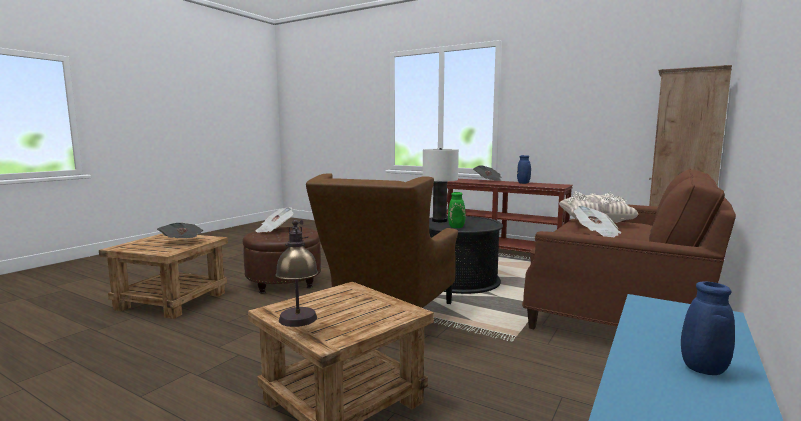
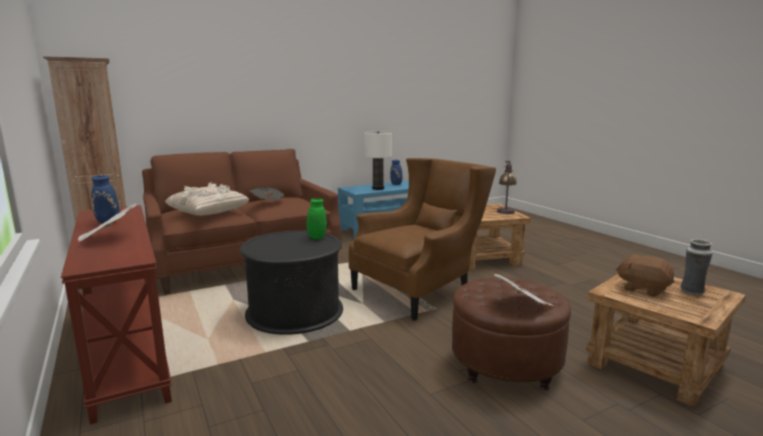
camera: 150 degrees left, 5 degrees up
newspaper [157,223,203,238] -> brown plush toy [616,254,675,297]
white table lamp [423,148,459,222] -> white table lamp moved to [364,131,392,190]
none -> vase [680,239,713,295]

